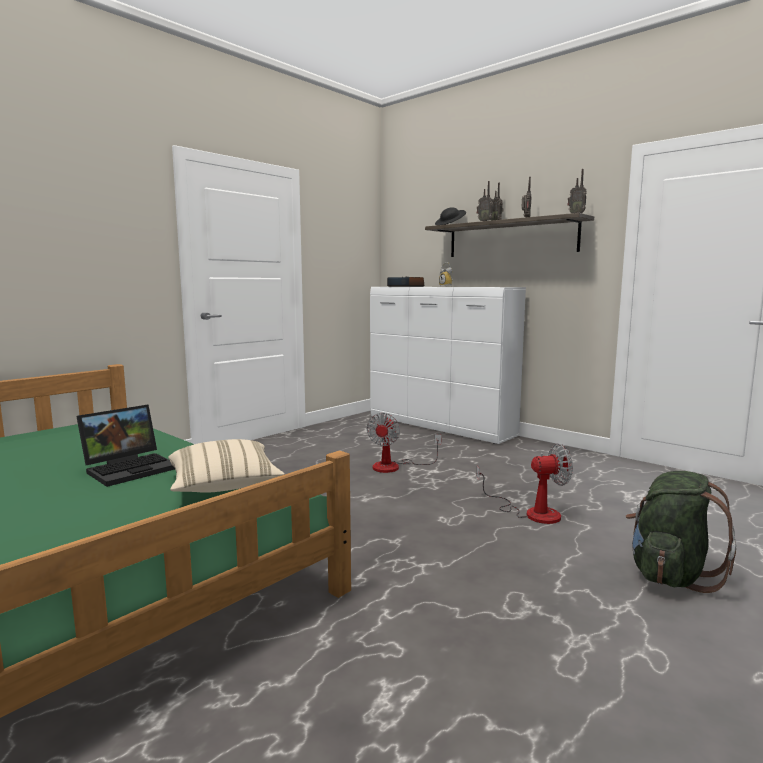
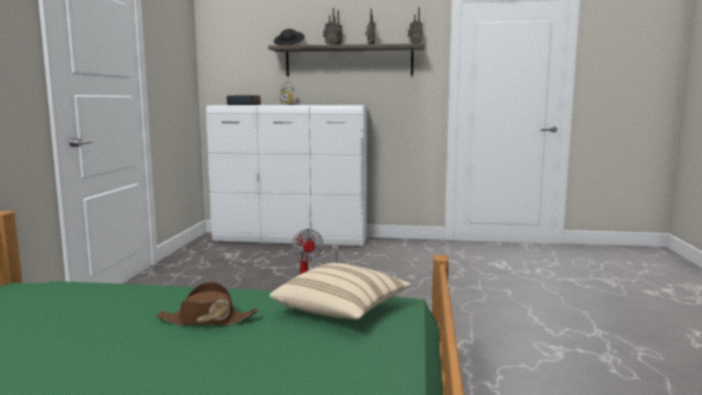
camera: 35 degrees left, 0 degrees up
laptop [76,404,175,487] -> brown hat [156,282,259,326]
fan [477,443,573,524] -> none
green backpack [626,471,736,593] -> none

